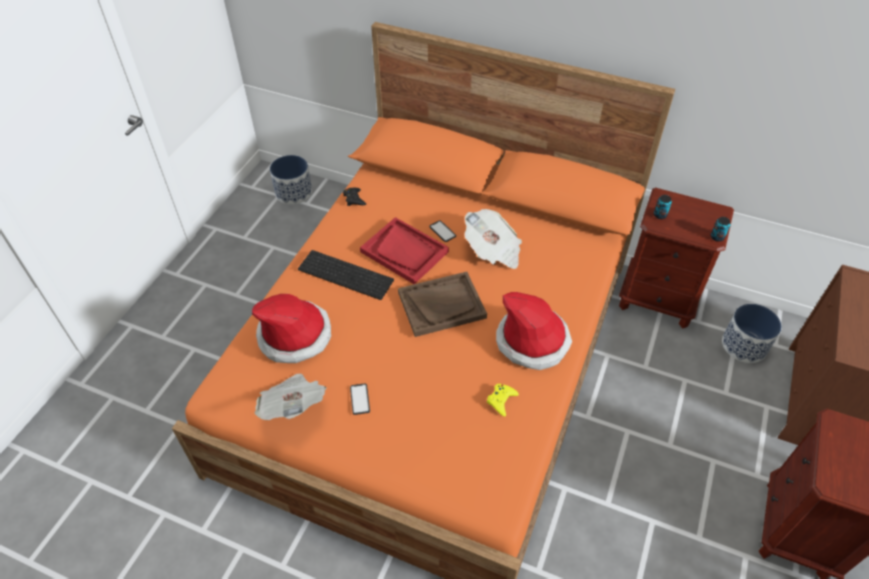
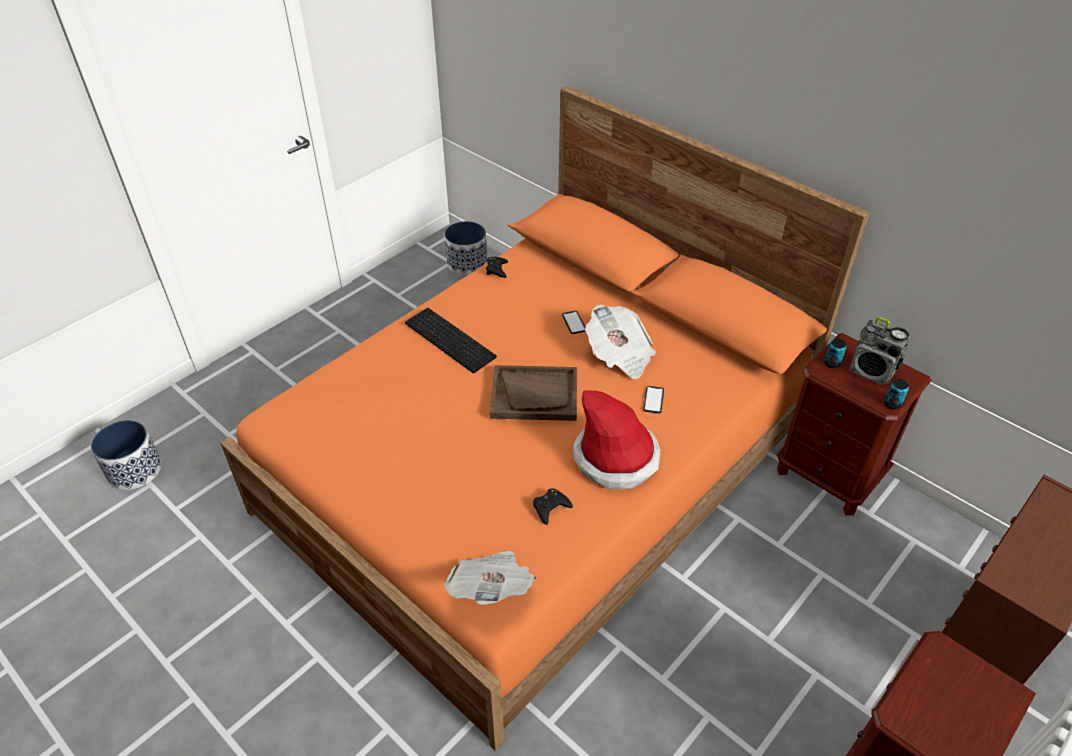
camera: 20 degrees right, 5 degrees down
hat [252,294,331,363] -> none
newspaper [255,373,326,420] -> newspaper moved to [444,551,536,605]
phone [350,383,370,415] -> phone moved to [643,386,664,413]
red tray [360,217,449,284] -> none
yellow game controller [487,384,519,417] -> black game controller [533,488,573,525]
planter [722,304,782,363] -> planter moved to [91,420,161,490]
none -> radio [850,317,910,385]

